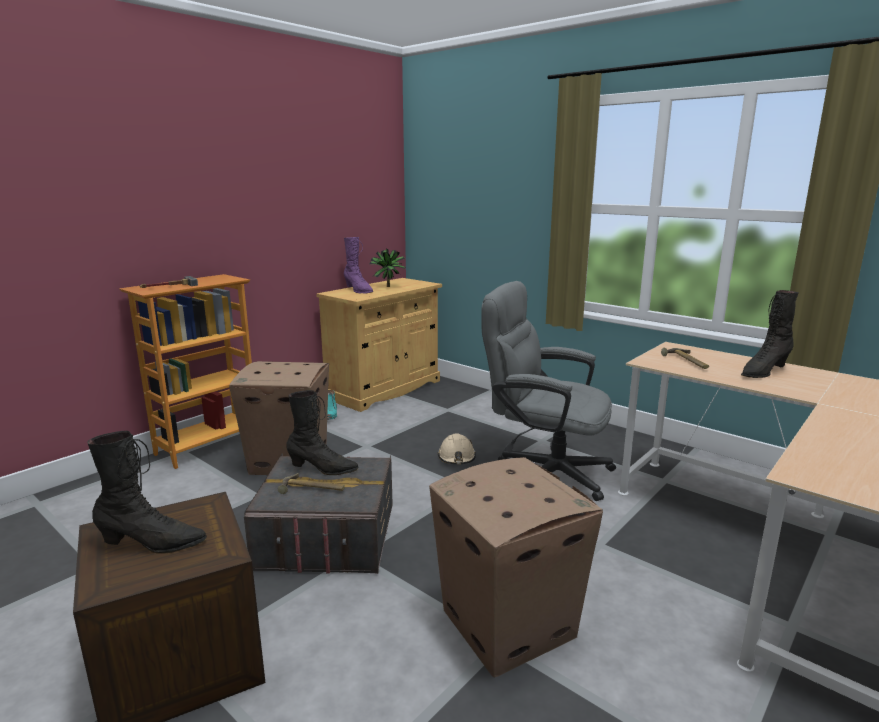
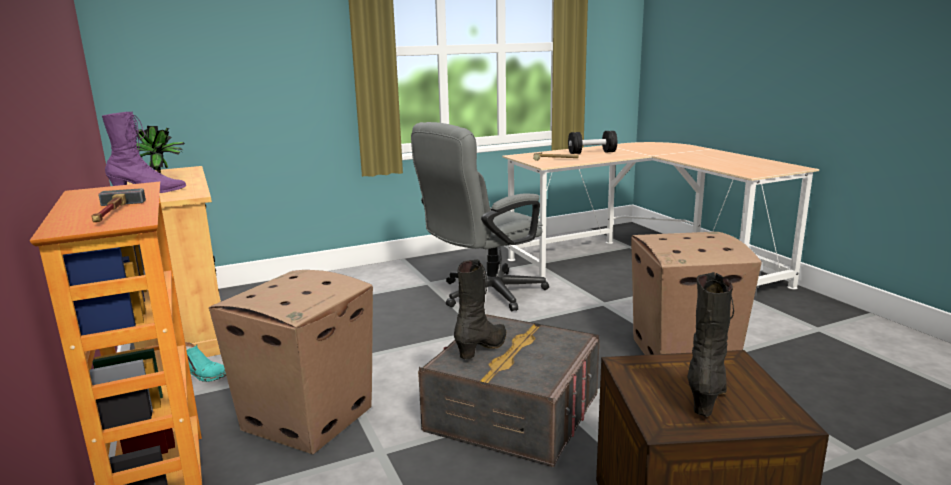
camera: 65 degrees left, 0 degrees up
hammer [278,473,345,494] -> none
beige hard hat [438,433,476,464] -> none
black boot [741,290,799,378] -> black dumbbell [568,131,617,154]

